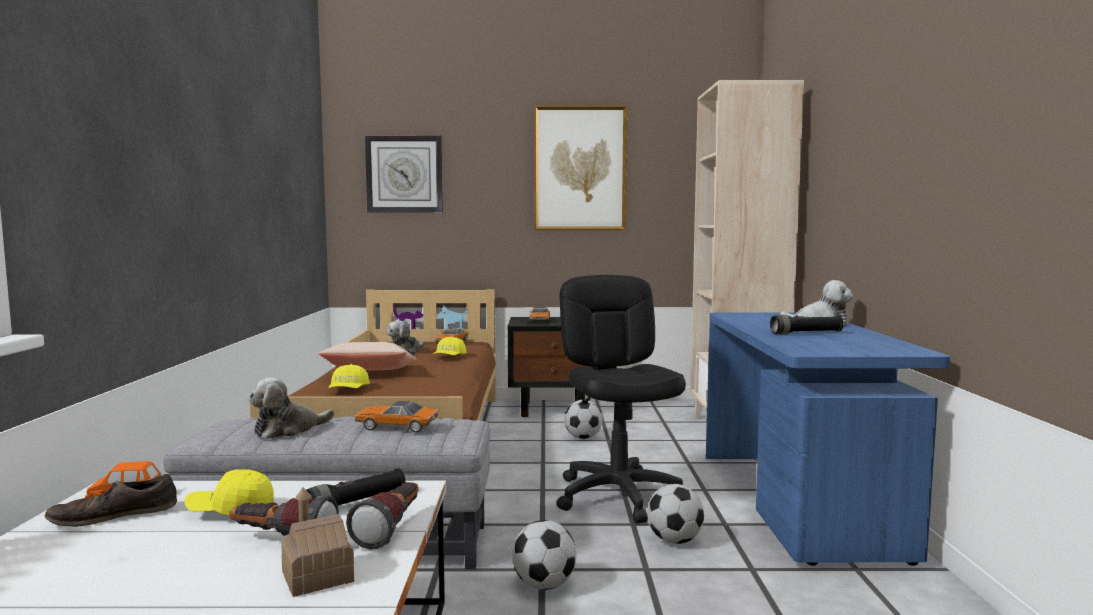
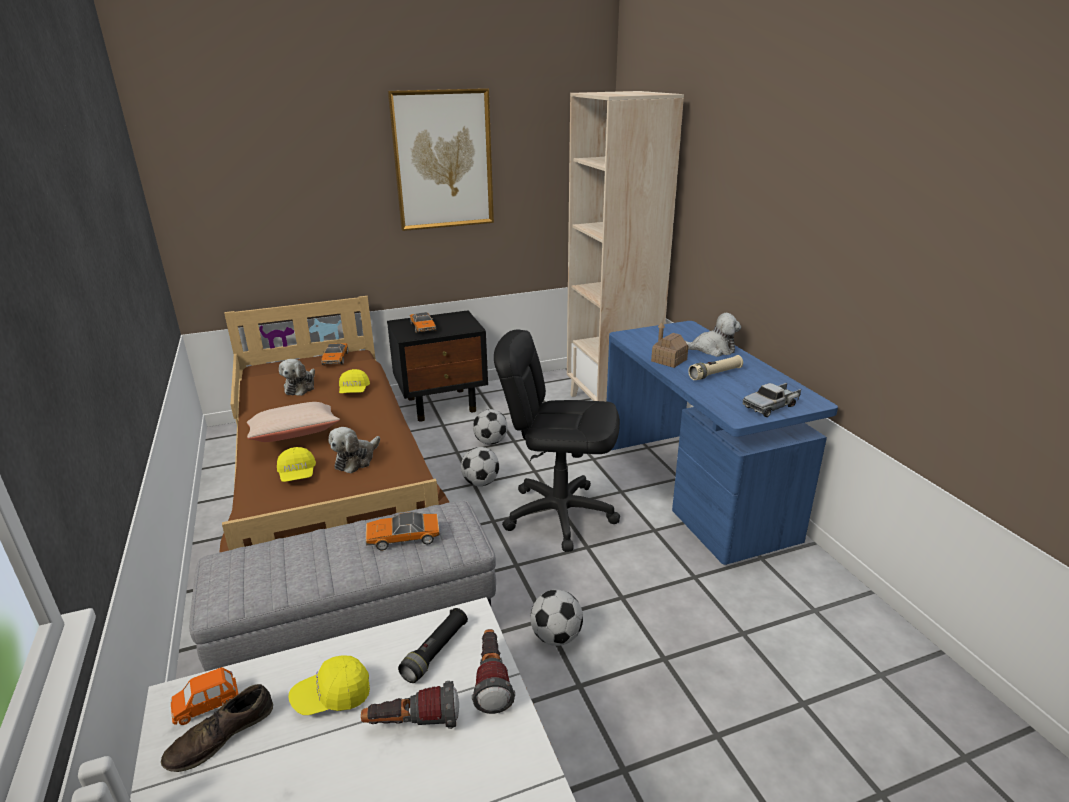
camera: 20 degrees left, 20 degrees up
plush toy [249,377,335,439] -> plush toy moved to [329,427,380,473]
toy house [281,487,354,597] -> toy house moved to [651,323,689,368]
wall clock [365,136,443,212] -> none
black office chair [556,275,686,523] -> black office chair turned 45 degrees counterclockwise [494,330,620,552]
football [647,484,704,544] -> football moved to [461,447,499,486]
black flashlight [770,315,843,334] -> beige flashlight [688,355,743,380]
none -> toy truck [743,383,801,417]

